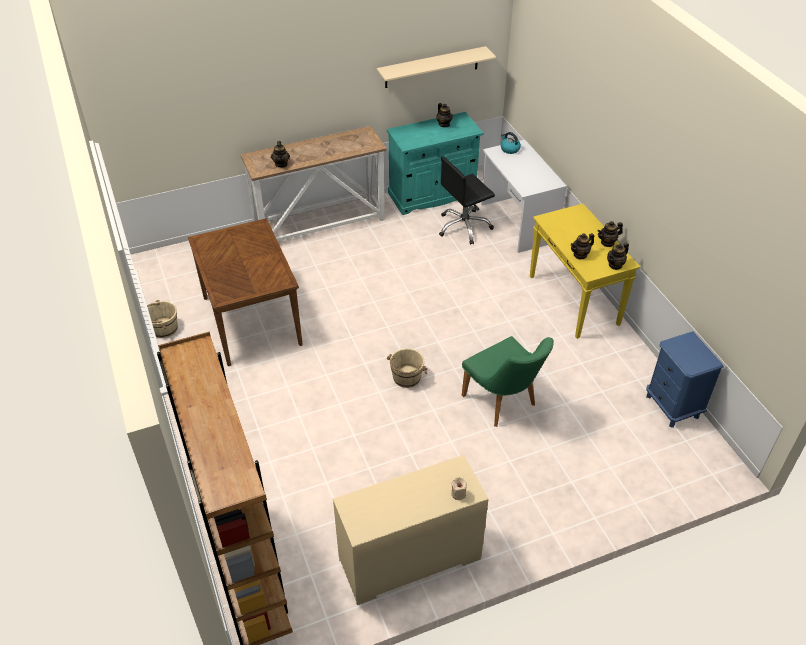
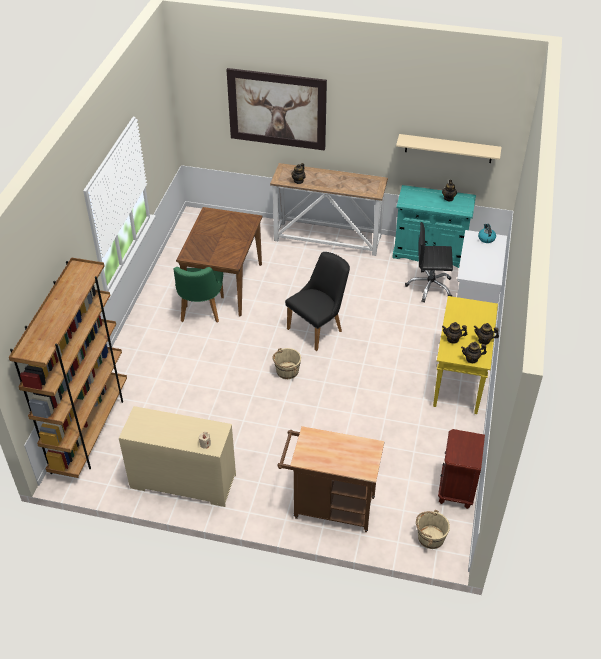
camera: 35 degrees right, 0 degrees up
beige bucket [147,300,178,338] -> beige bucket moved to [416,510,450,549]
green chair [462,336,554,427] -> green chair moved to [173,267,224,323]
blue nightstand [646,331,724,428] -> brown nightstand [438,429,485,509]
none -> picture [226,68,327,151]
none -> brown cart [277,426,384,532]
none -> black chair [285,252,350,351]

